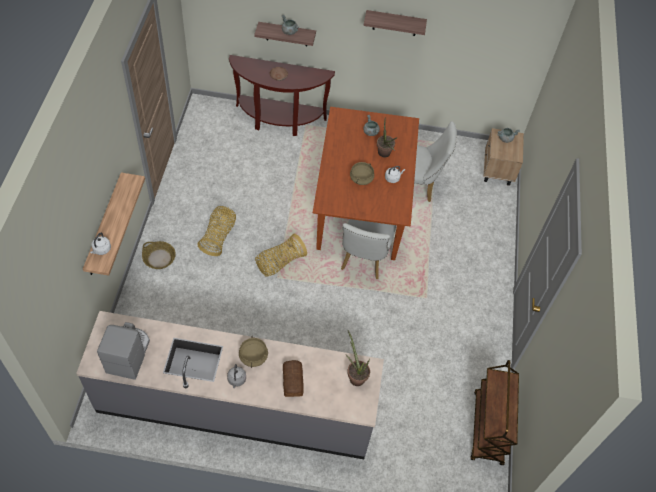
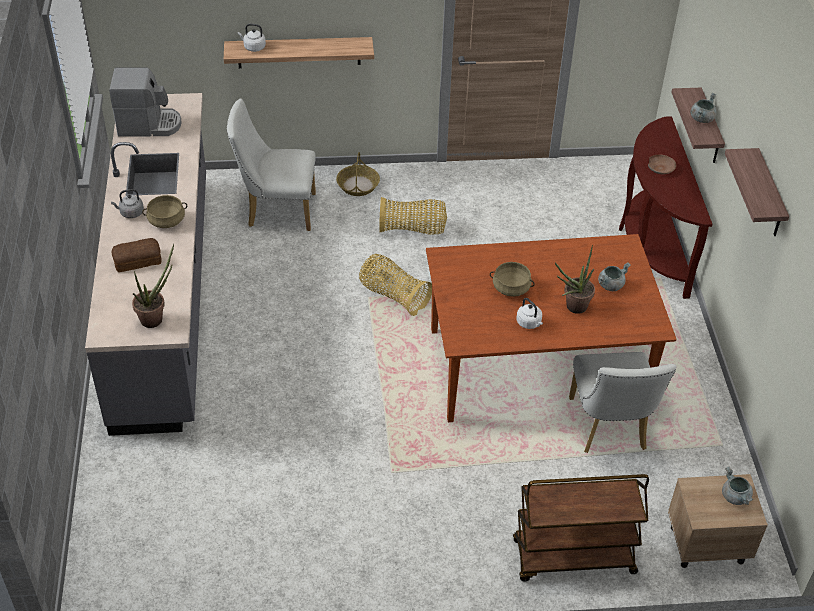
camera: 80 degrees right, 10 degrees down
white chair [341,219,396,279] -> white chair moved to [227,99,316,231]
brown cart [470,360,519,466] -> brown cart moved to [513,474,649,582]

